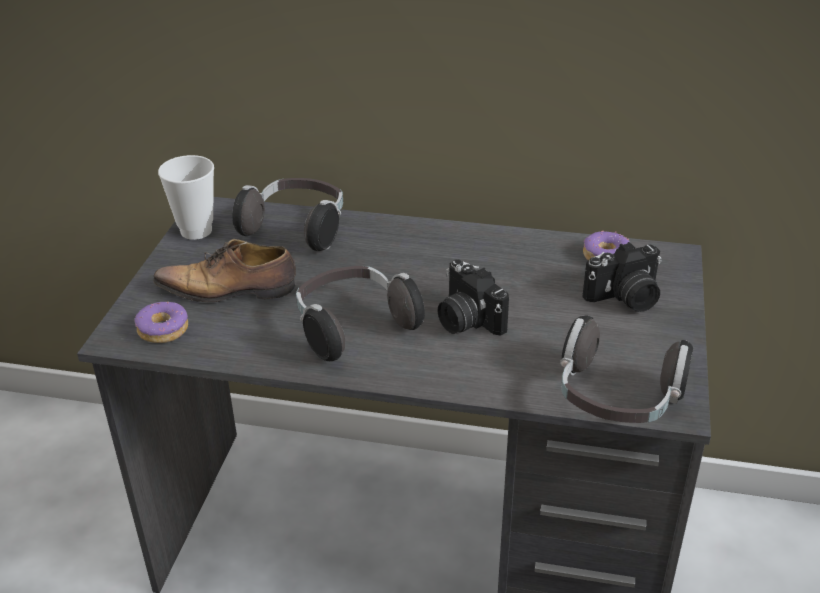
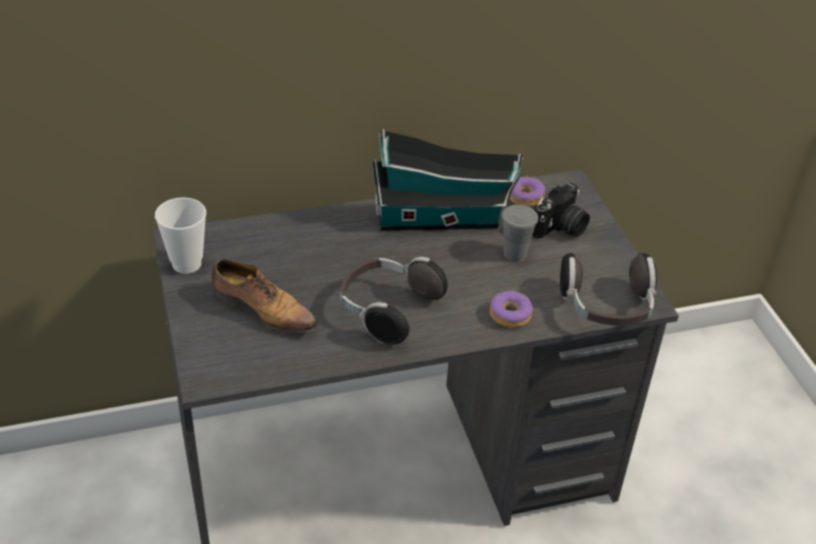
camera: 30 degrees left, 5 degrees up
donut [134,302,188,343] -> donut moved to [490,291,533,327]
shoe [153,239,296,302] -> shoe turned 120 degrees counterclockwise [212,259,318,333]
headphones [232,178,343,251] -> none
camera [437,259,509,336] -> none
none -> toy house [372,129,523,231]
none -> grey cup [502,205,538,262]

